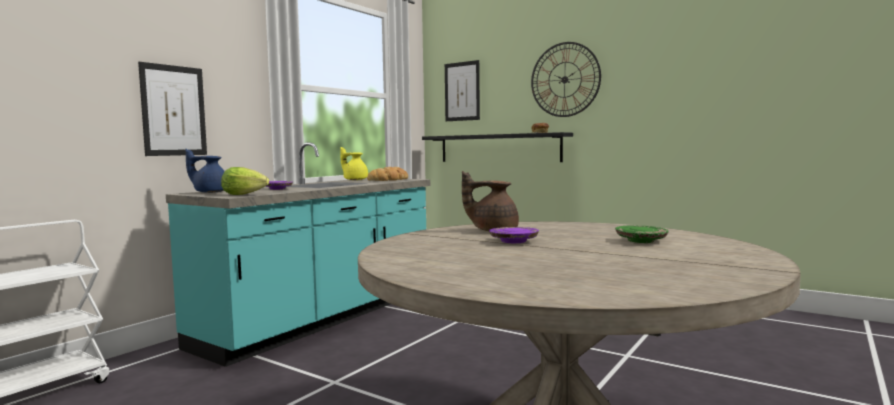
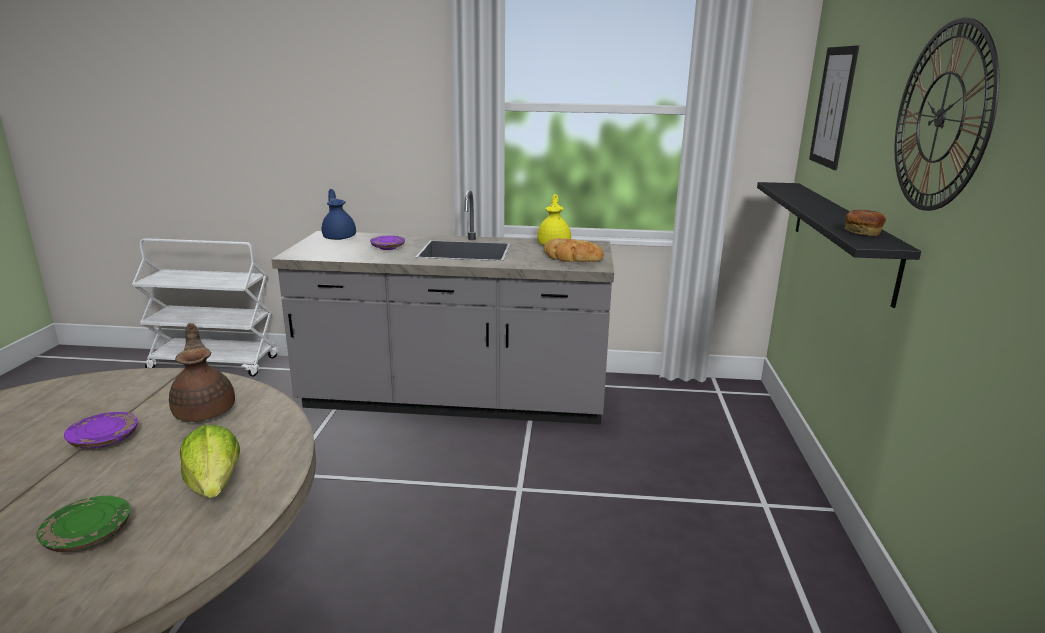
camera: 60 degrees right, 15 degrees up
picture [138,62,207,156] -> none
turquoise counter [166,142,430,367] -> grey counter [271,190,614,425]
lettuce [221,167,269,195] -> lettuce moved to [180,425,240,498]

